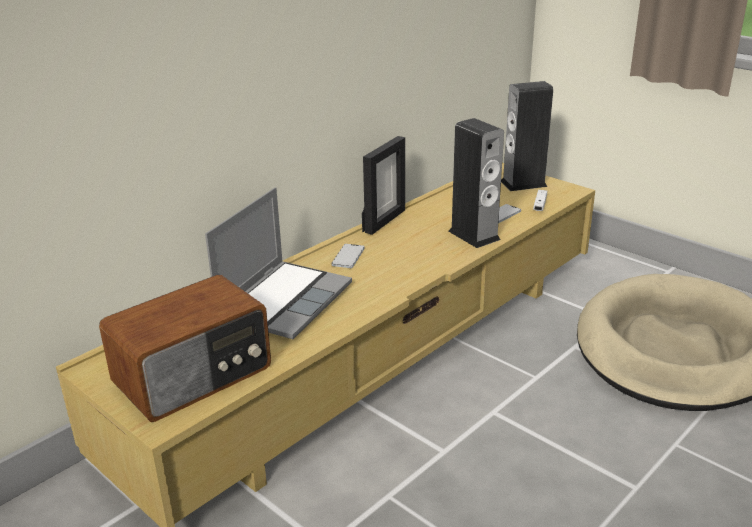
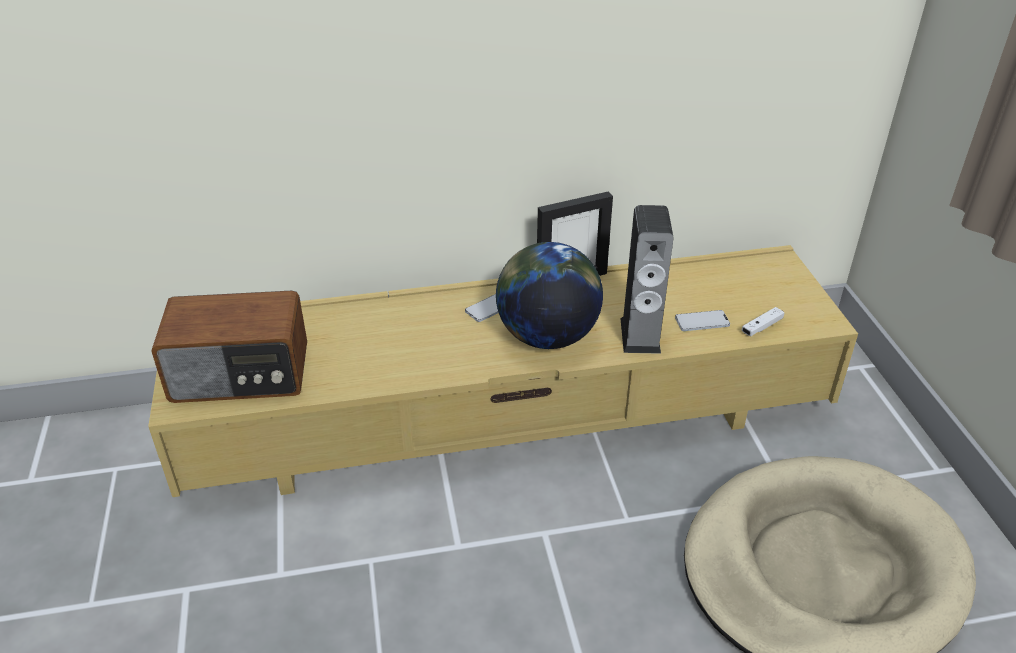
camera: 35 degrees right, 10 degrees up
laptop [205,187,352,339] -> none
speaker [501,81,553,191] -> none
none -> globe [496,242,603,349]

